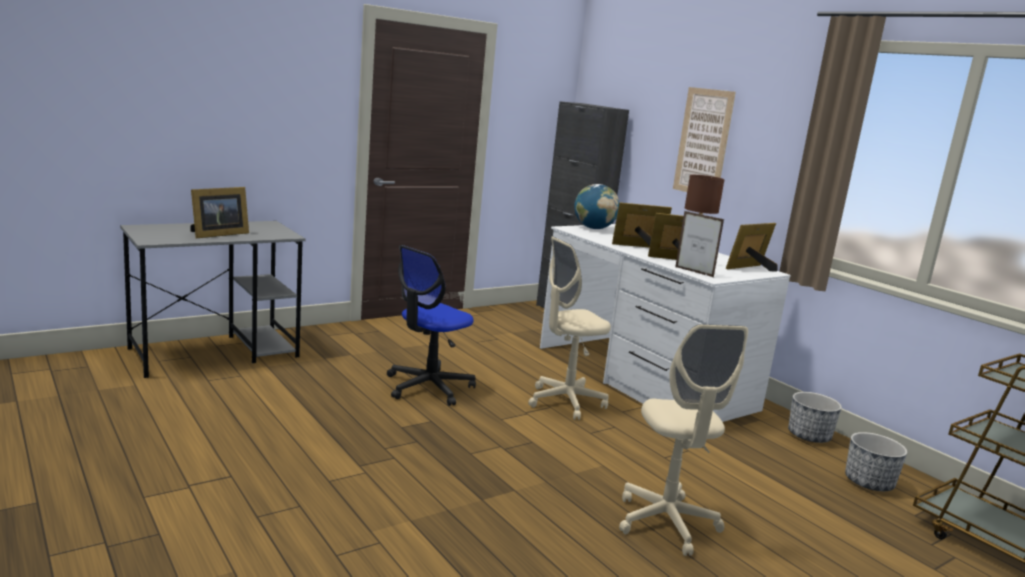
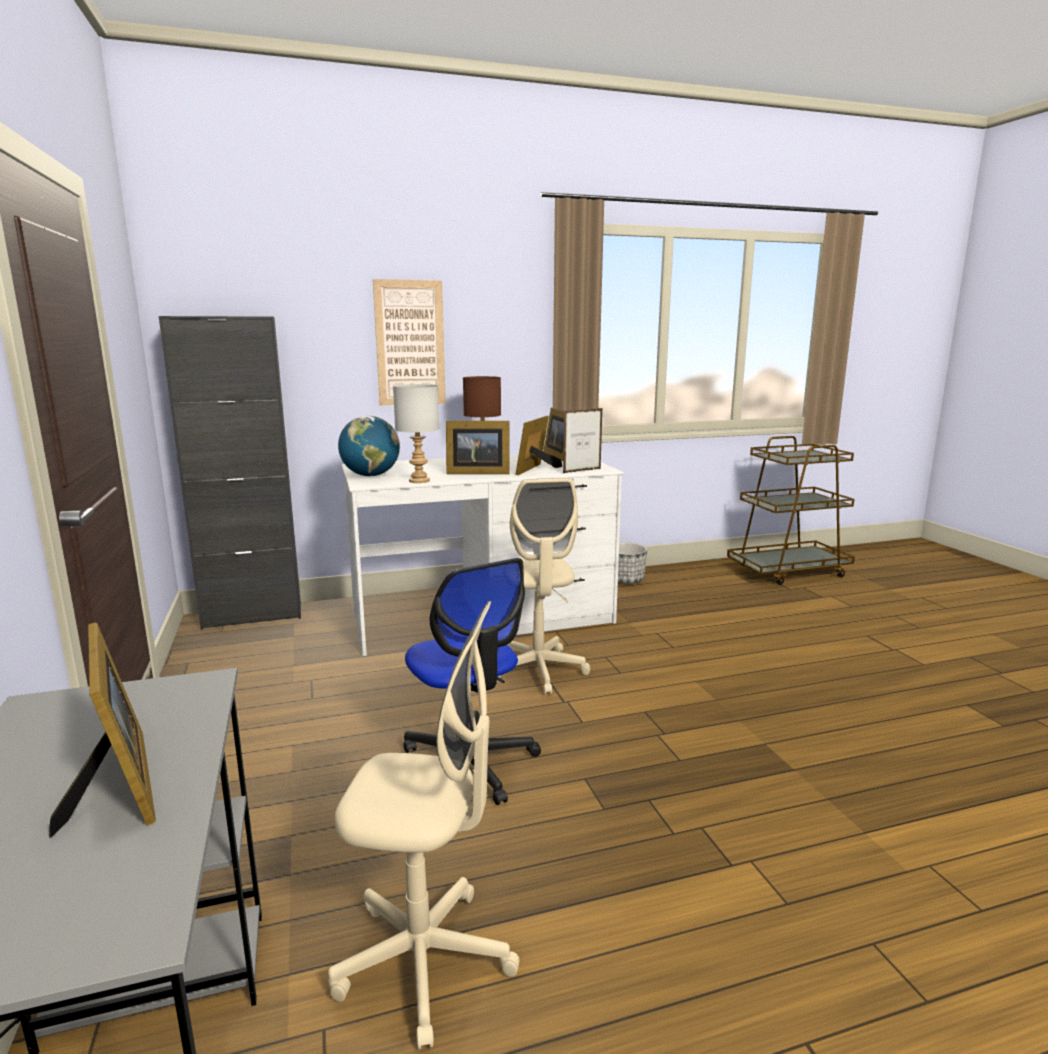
camera: 70 degrees left, 0 degrees up
picture frame [612,202,672,248] -> picture frame turned 105 degrees counterclockwise [446,421,510,474]
beige office chair [619,324,748,556] -> beige office chair moved to [328,601,520,1049]
planter [845,432,907,491] -> none
none -> grey table lamp [393,384,439,483]

